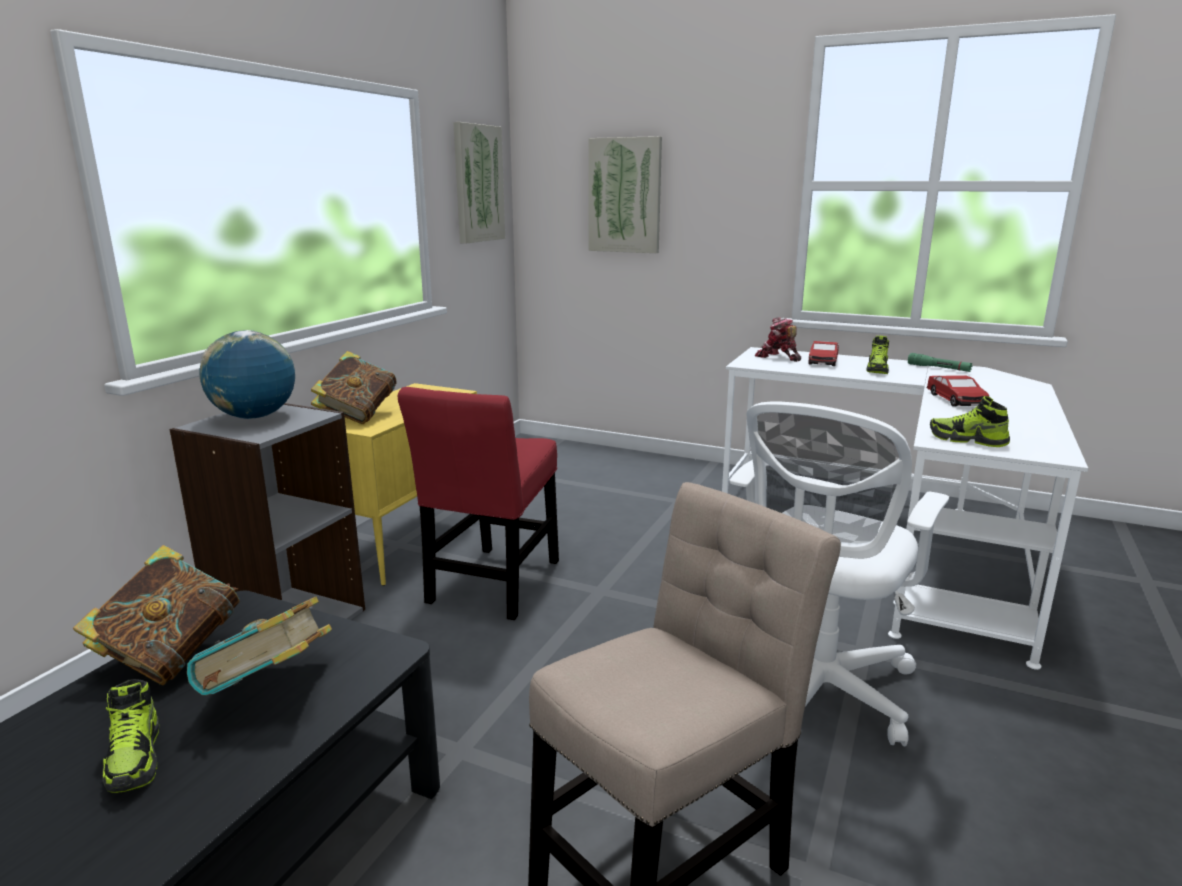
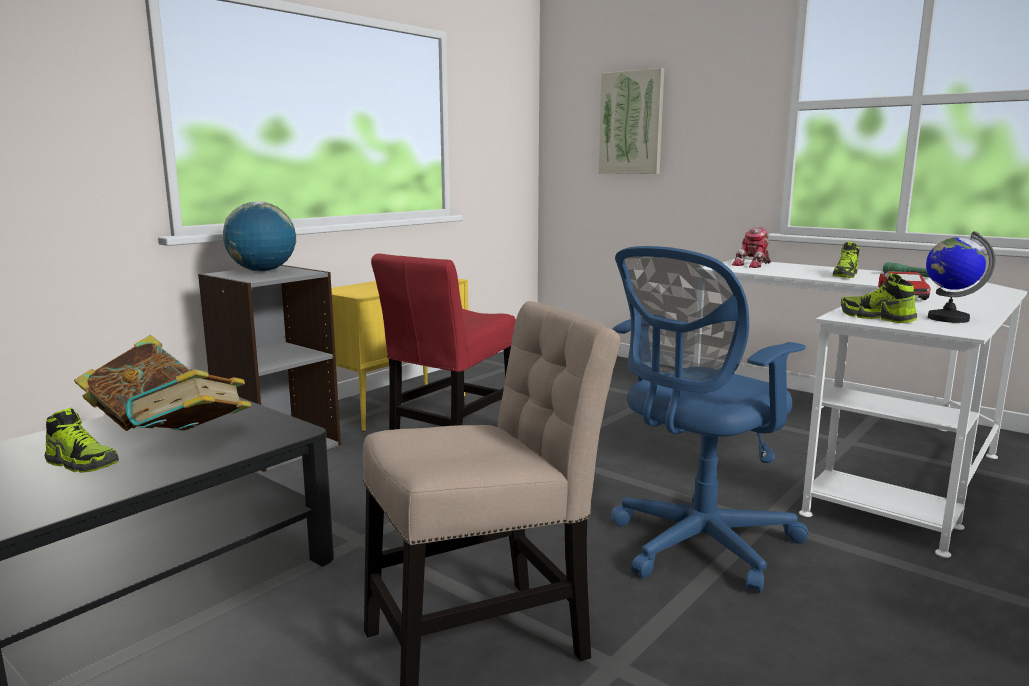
camera: 15 degrees right, 5 degrees down
shoe [102,679,159,793] -> shoe turned 60 degrees counterclockwise [45,408,119,473]
book [311,351,397,424] -> none
picture [453,122,505,244] -> none
white office chair [729,402,949,746] -> blue office chair [610,246,809,593]
toy robot [755,317,801,362] -> toy robot turned 105 degrees counterclockwise [732,227,771,268]
toy car [808,341,839,366] -> none
none -> globe [926,231,995,323]

